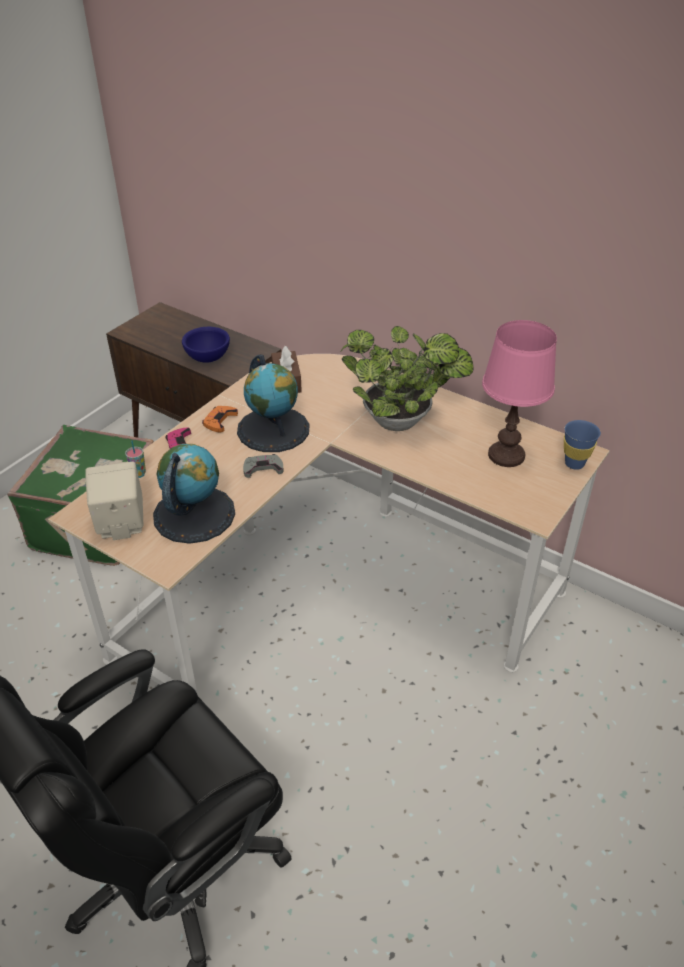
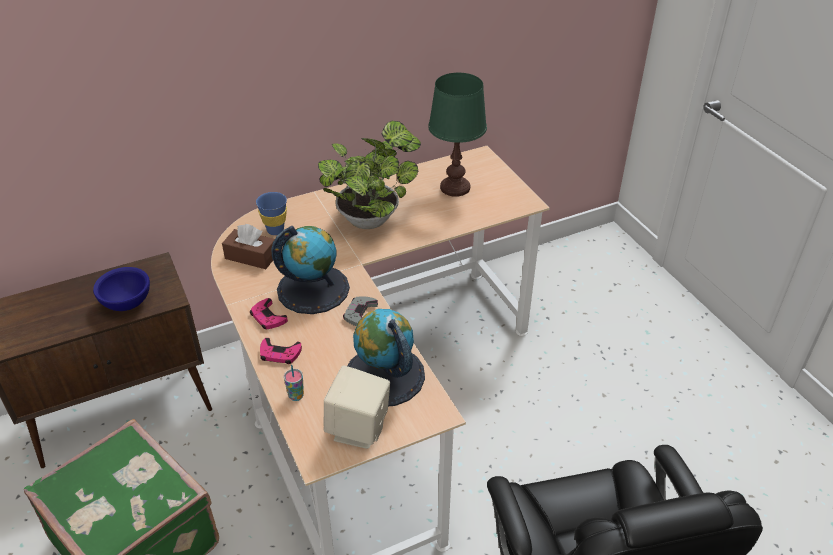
camera: 60 degrees left, 0 degrees up
orange game controller [202,406,238,432] -> pink game controller [250,298,288,329]
pink table lamp [482,320,557,467] -> green table lamp [428,73,487,197]
blue cup [564,420,601,470] -> blue cup moved to [256,192,287,235]

